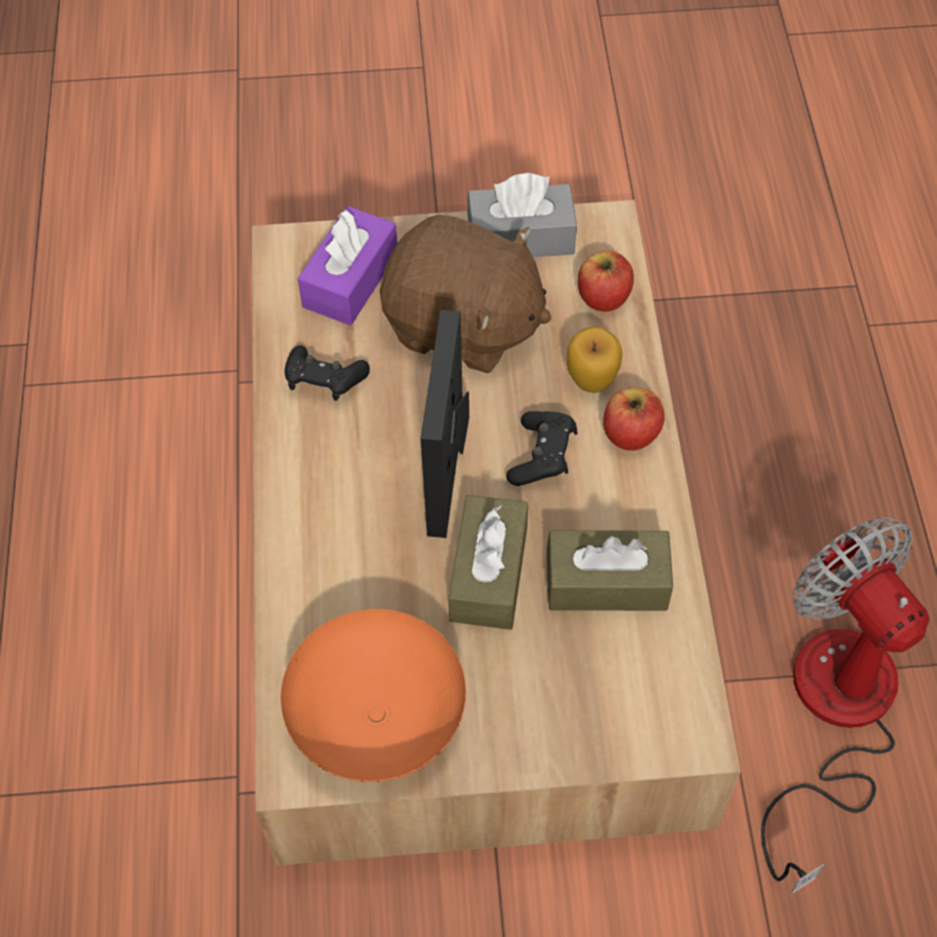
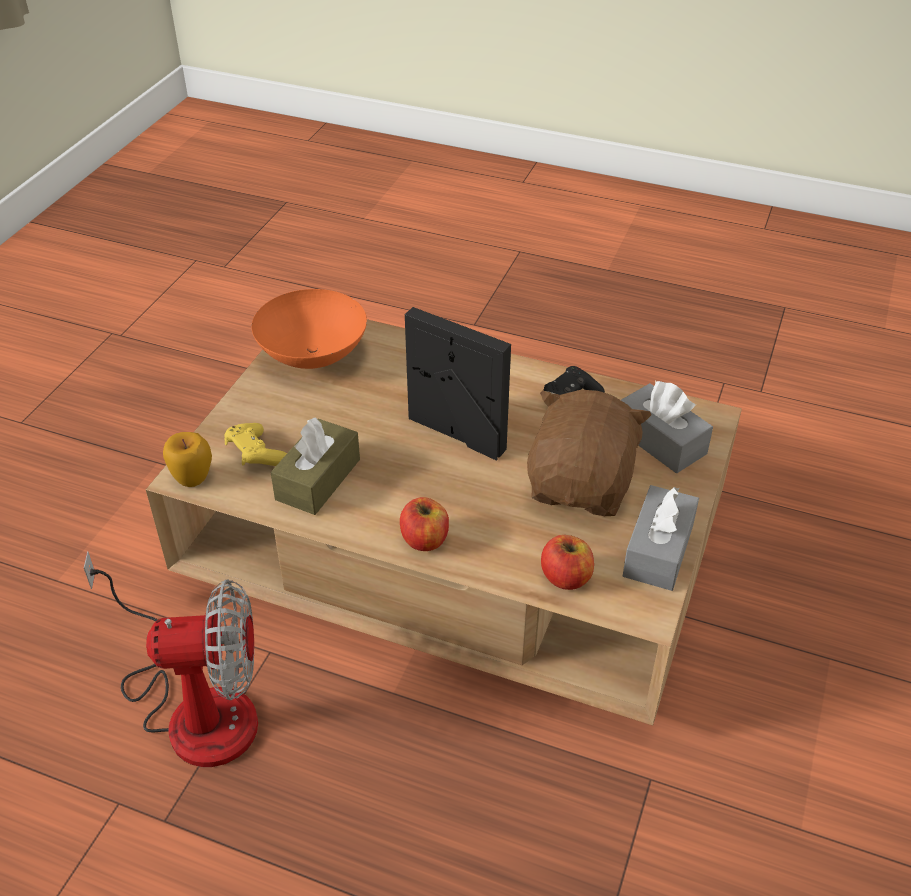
camera: 115 degrees right, 15 degrees down
purple tissue box [298,206,397,325] -> grey tissue box [621,381,713,473]
brown plush toy [380,214,551,373] -> brown plush toy turned 150 degrees clockwise [527,390,651,516]
brown tissue box [448,495,528,630] -> none
black game controller [506,411,577,486] -> none
apple [567,326,622,393] -> apple moved to [163,432,212,487]
none -> yellow game controller [224,423,287,466]

